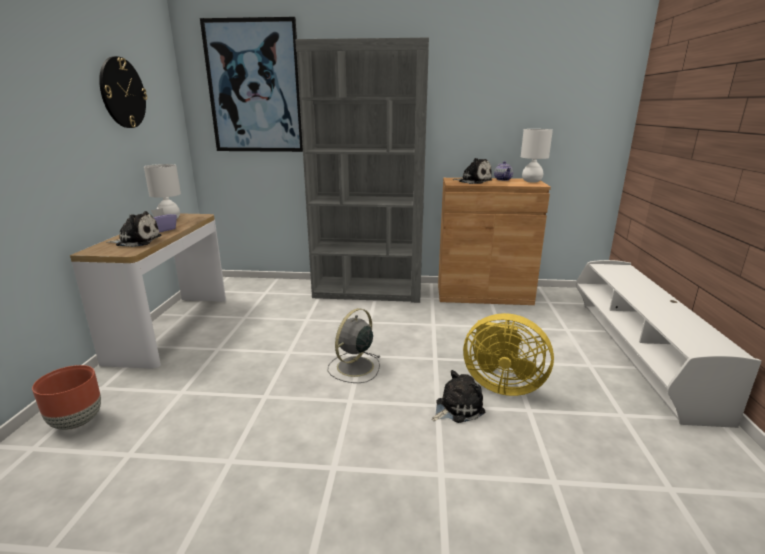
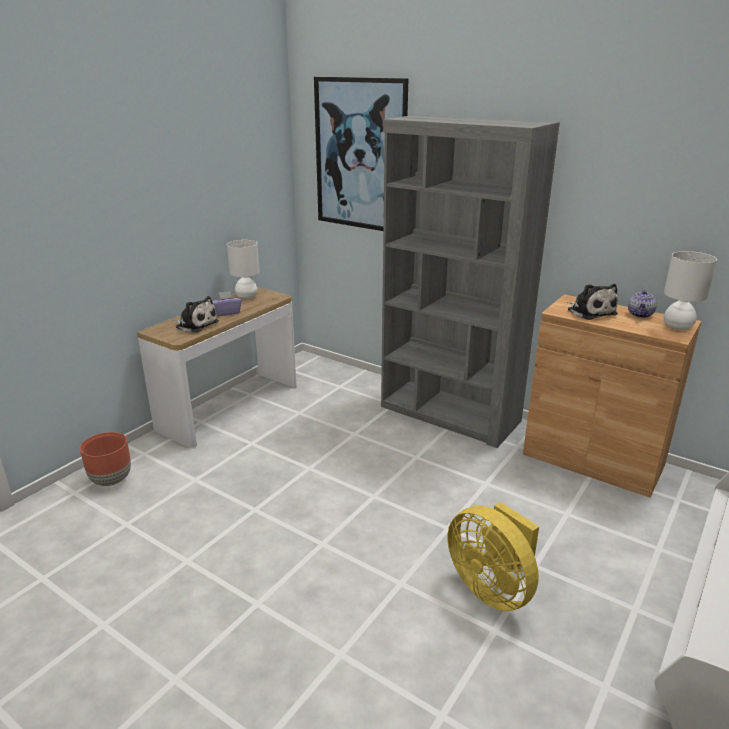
camera: 30 degrees right, 5 degrees up
wall clock [99,56,147,128] -> none
grey fan [328,308,380,383] -> none
plush toy [432,370,485,423] -> none

